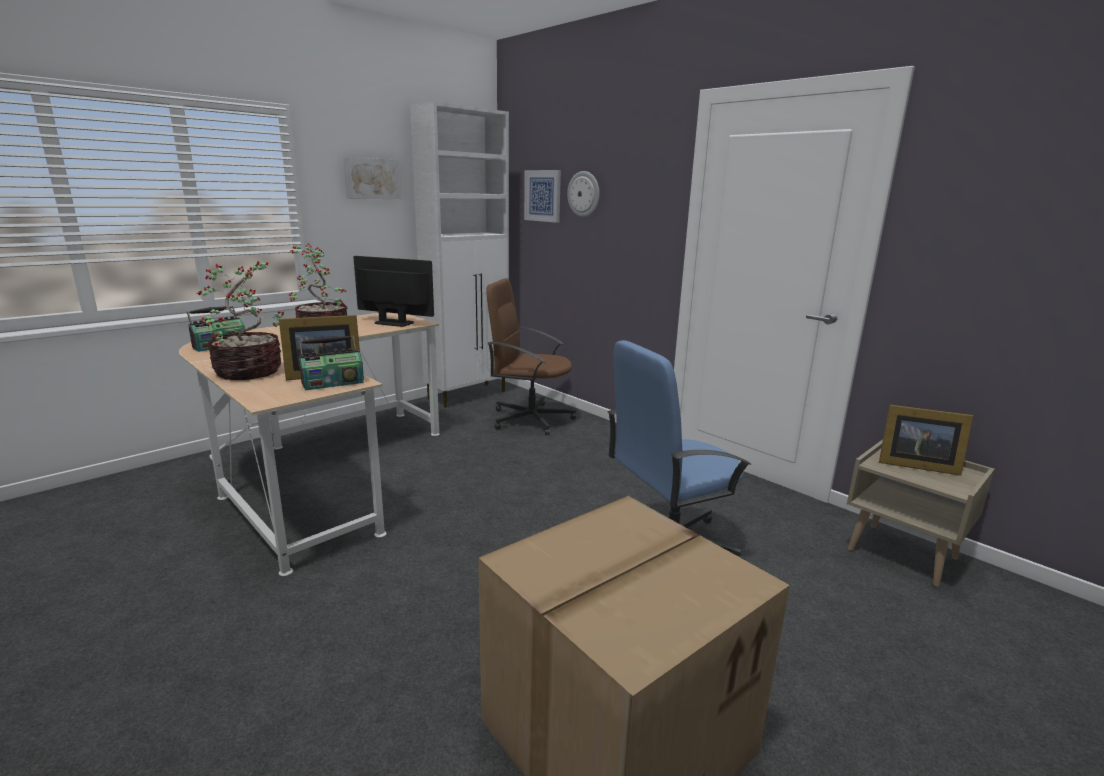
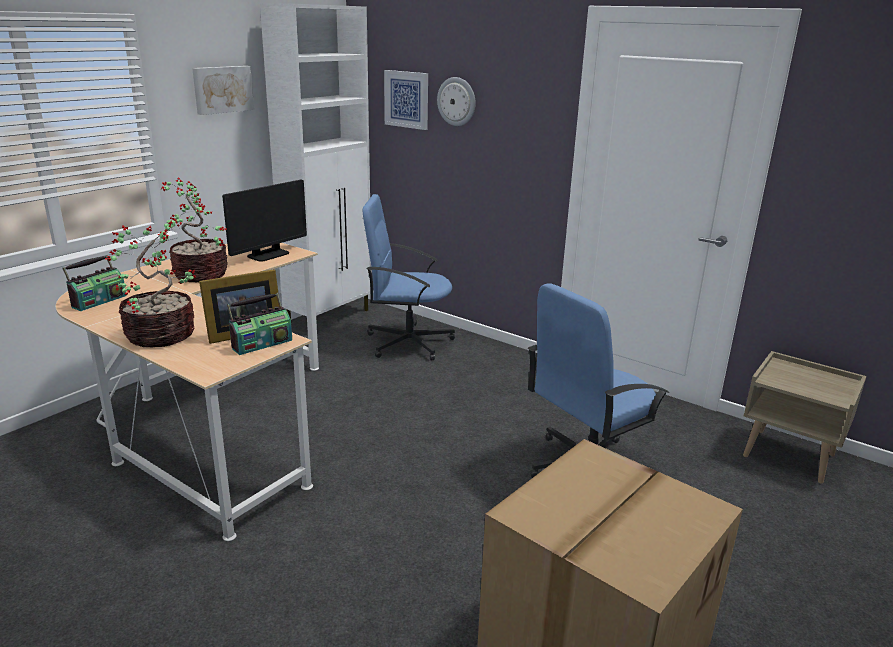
camera: 10 degrees left, 5 degrees up
monitor [353,256,434,327] -> monitor turned 120 degrees clockwise [222,180,307,262]
brown office chair [486,278,576,435] -> blue office chair [363,194,455,361]
picture frame [879,405,973,475] -> none

